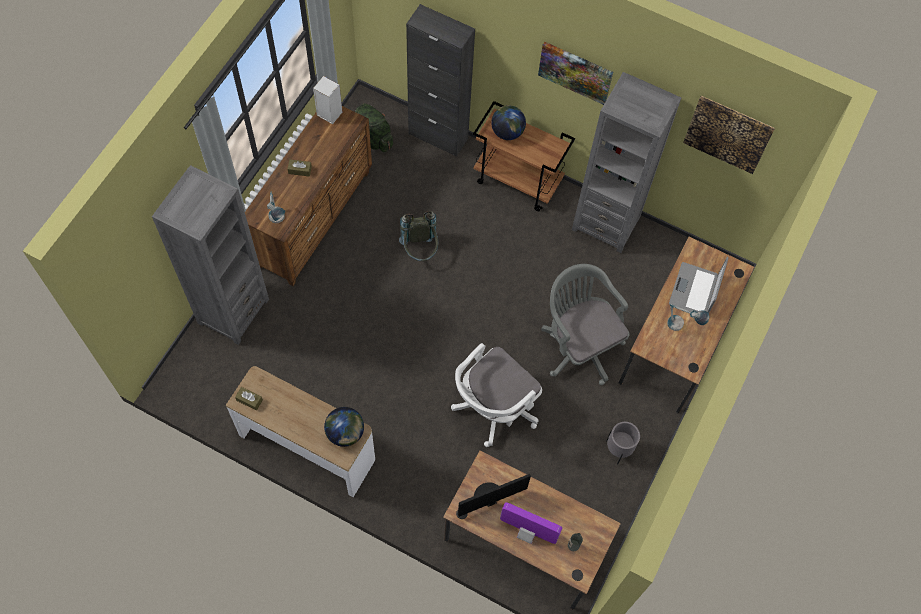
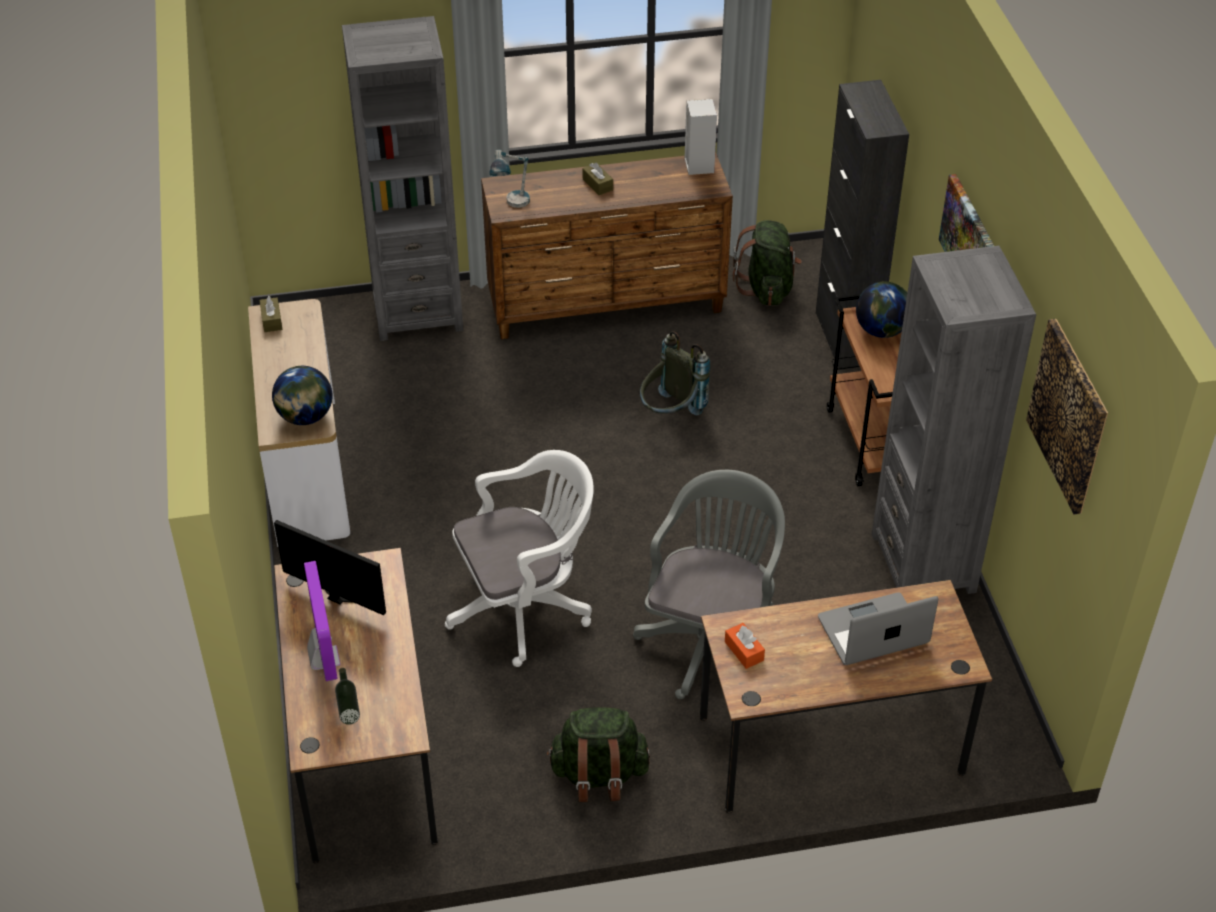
camera: 55 degrees right, 20 degrees down
white office chair [451,343,542,447] -> white office chair turned 150 degrees clockwise [445,450,594,667]
grey planter [606,422,640,464] -> green backpack [547,707,650,802]
table lamp [667,304,709,331] -> none
none -> orange tissue box [725,623,765,669]

